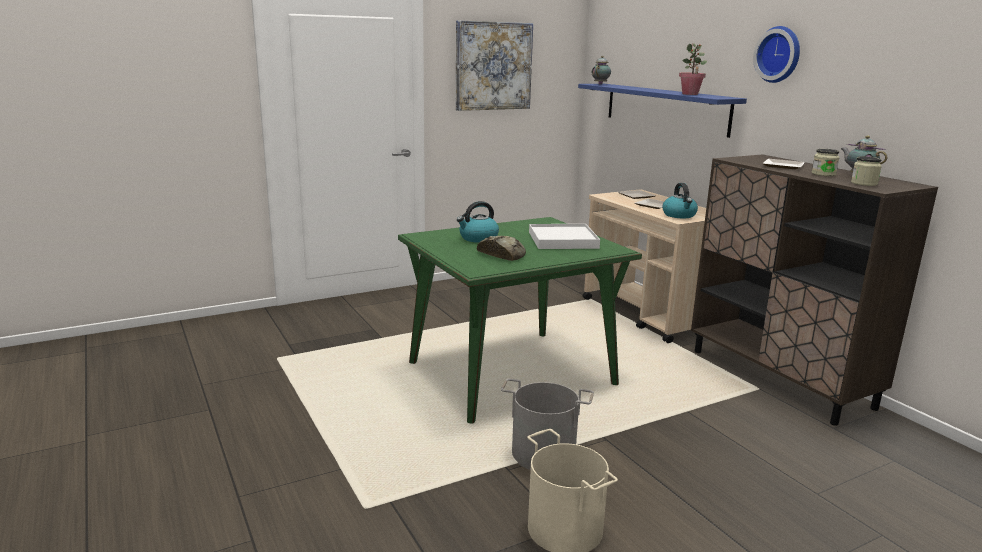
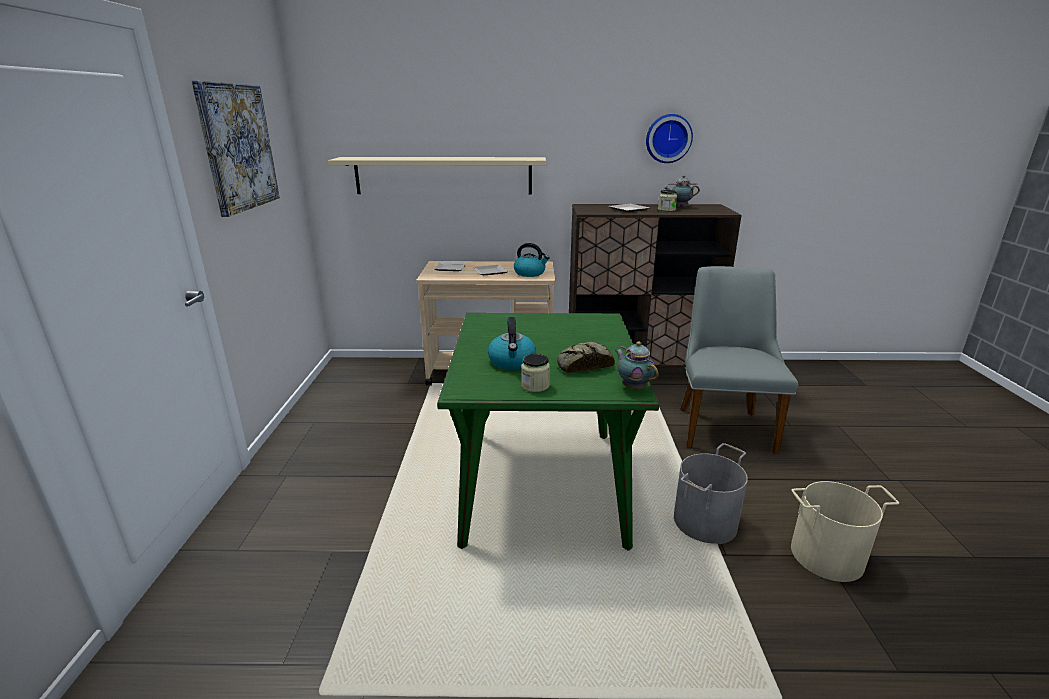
camera: 60 degrees left, 5 degrees up
white tray [529,224,600,249] -> none
blue shelf [578,84,747,138] -> beige shelf [328,157,546,195]
teapot [592,56,611,85] -> teapot moved to [615,341,659,390]
potted plant [679,43,707,95] -> none
wall clock [753,26,800,83] -> wall clock moved to [646,114,693,163]
jar [851,156,882,186] -> jar moved to [521,354,550,392]
none -> grey chair [680,266,798,454]

